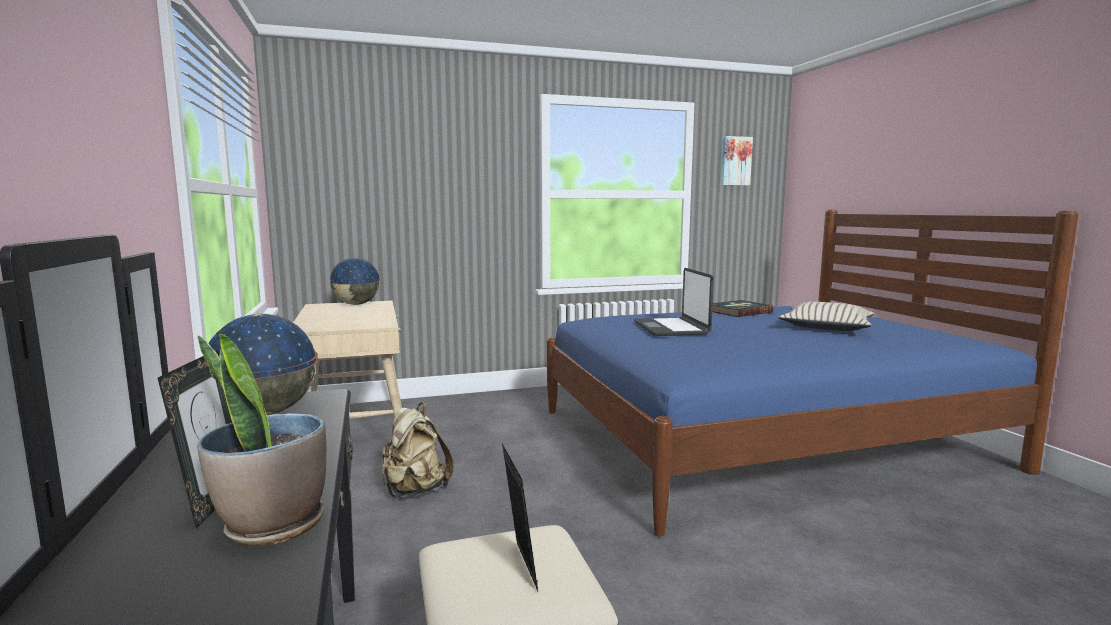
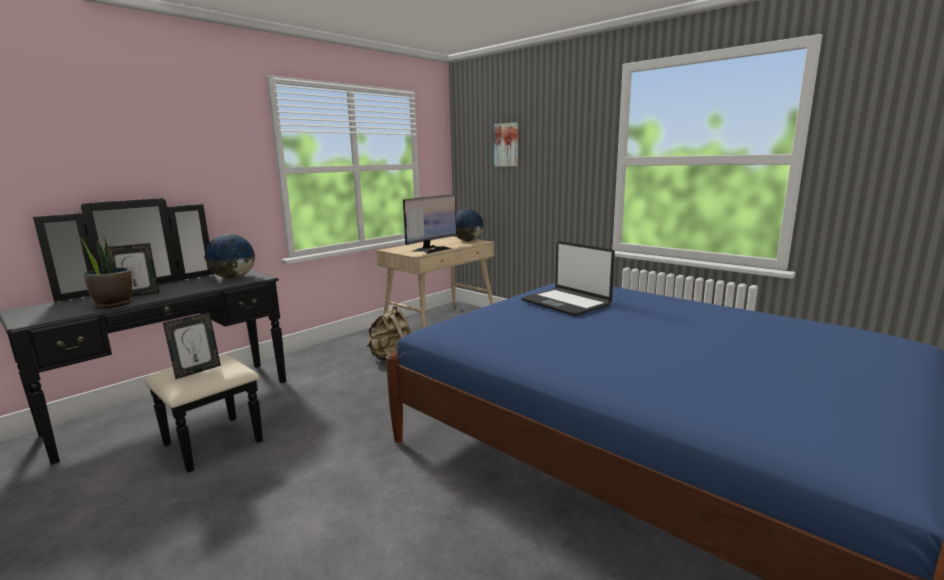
camera: 60 degrees right, 5 degrees up
laptop [634,268,714,336] -> laptop turned 90 degrees counterclockwise [521,241,615,316]
book [712,300,773,317] -> none
picture [721,136,753,186] -> picture moved to [494,122,518,167]
beige pillow [778,301,875,331] -> none
none -> monitor [403,195,456,254]

